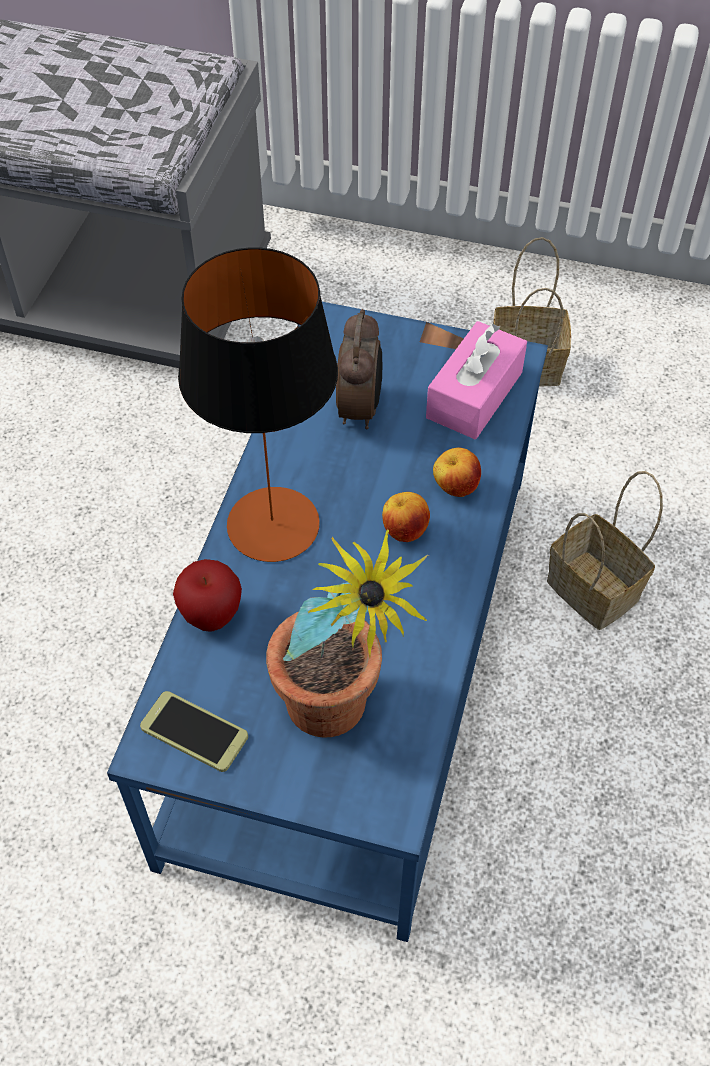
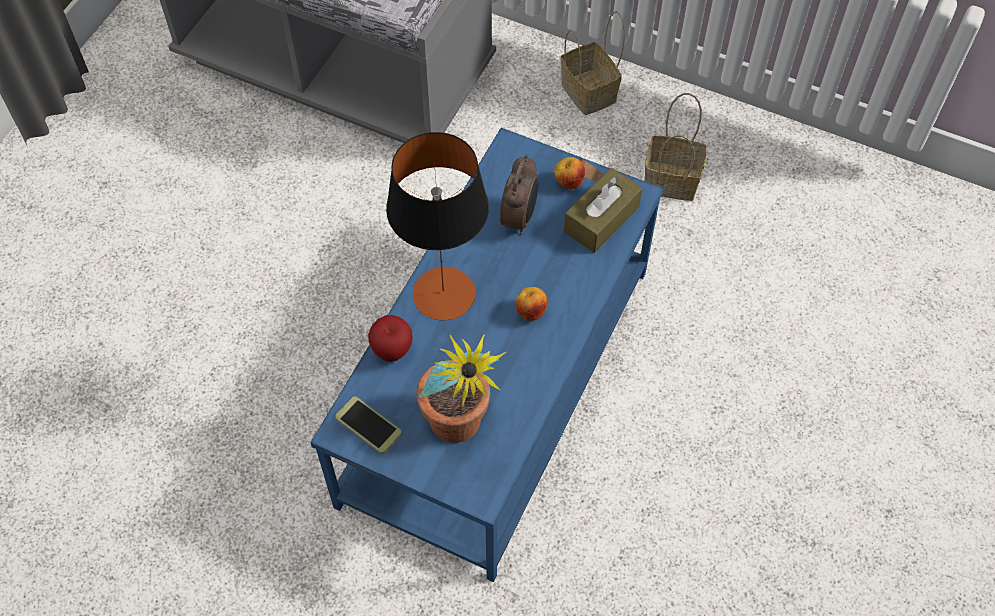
camera: 10 degrees right, 5 degrees up
pink tissue box [426,321,527,439] -> brown tissue box [564,168,642,253]
apple [433,447,481,497] -> apple moved to [554,157,585,189]
basket [547,471,663,630] -> basket moved to [561,11,625,115]

